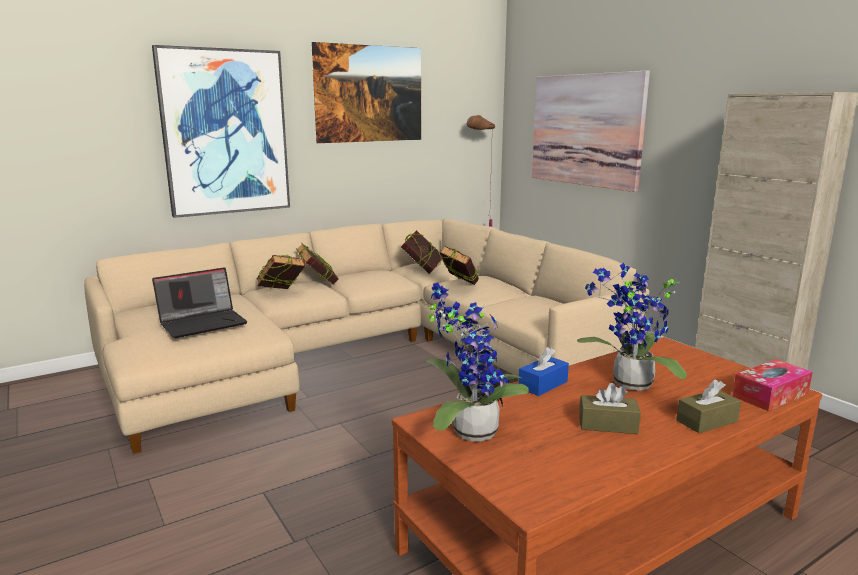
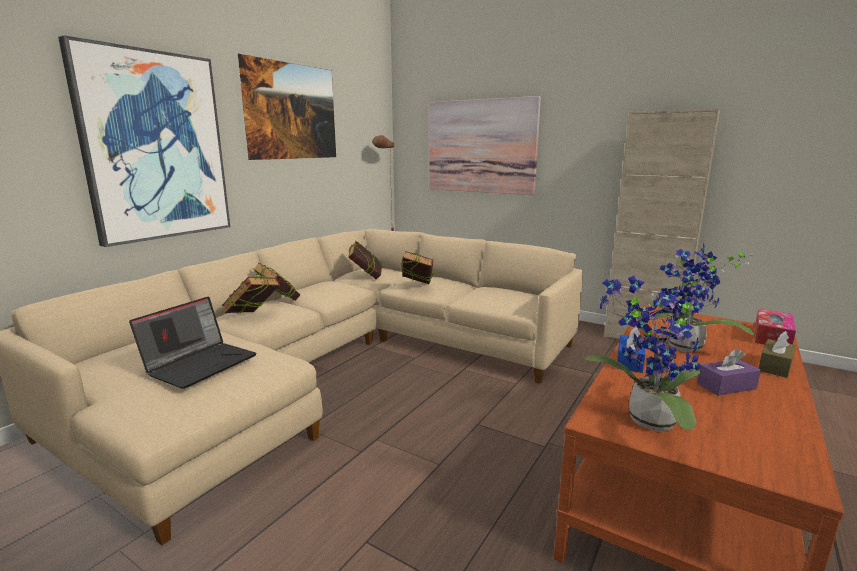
camera: 25 degrees left, 0 degrees up
brown tissue box [579,383,641,434] -> purple tissue box [697,349,761,396]

